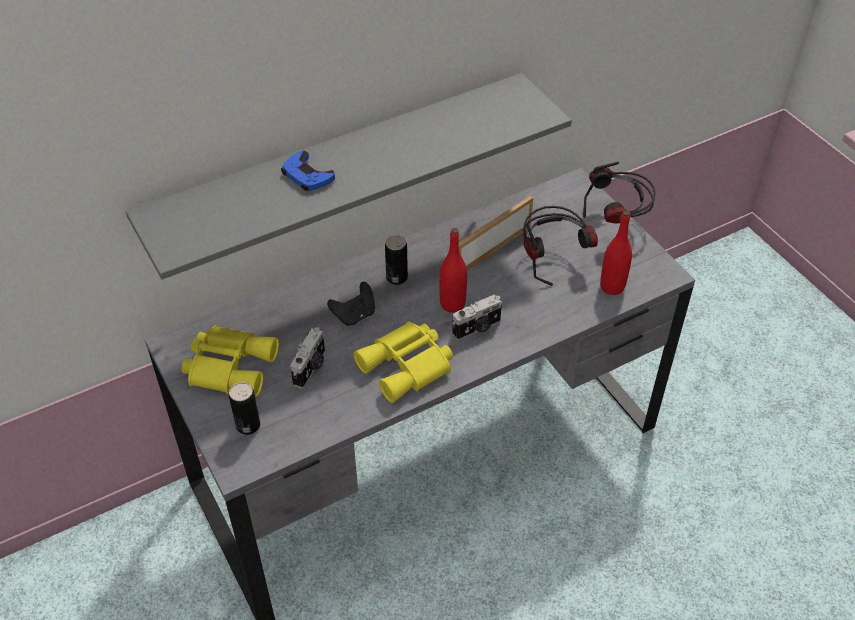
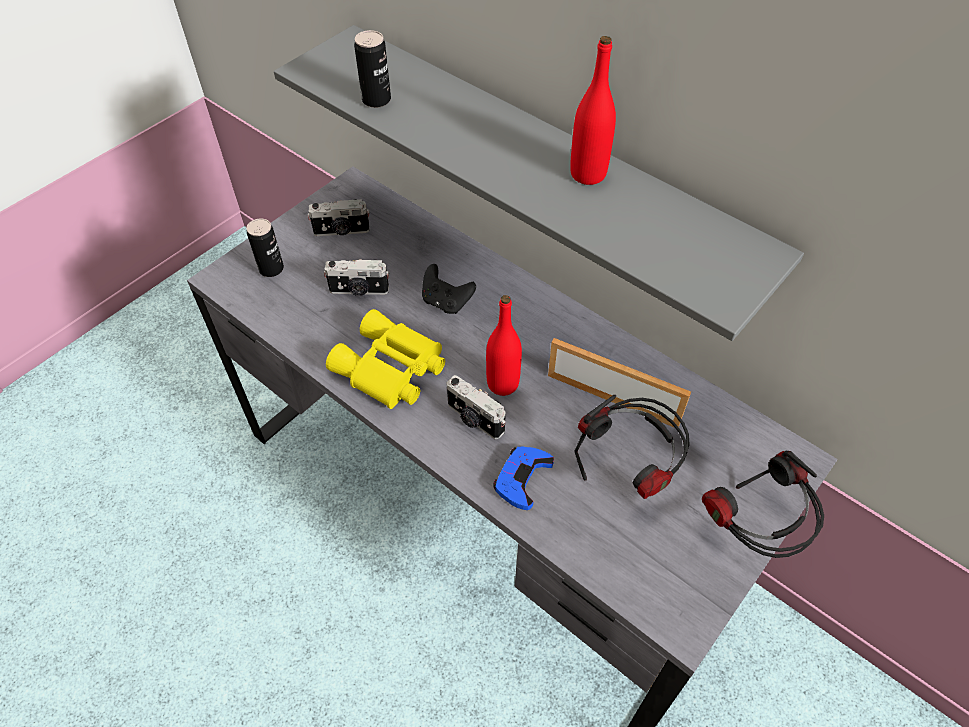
camera: 70 degrees right, 5 degrees up
yellow binoculars [182,325,279,397] -> camera [308,199,370,236]
blue game controller [281,150,335,191] -> blue game controller moved to [493,447,554,510]
can [385,235,408,285] -> can moved to [354,30,391,108]
red bottle [600,211,632,295] -> red bottle moved to [570,36,616,185]

